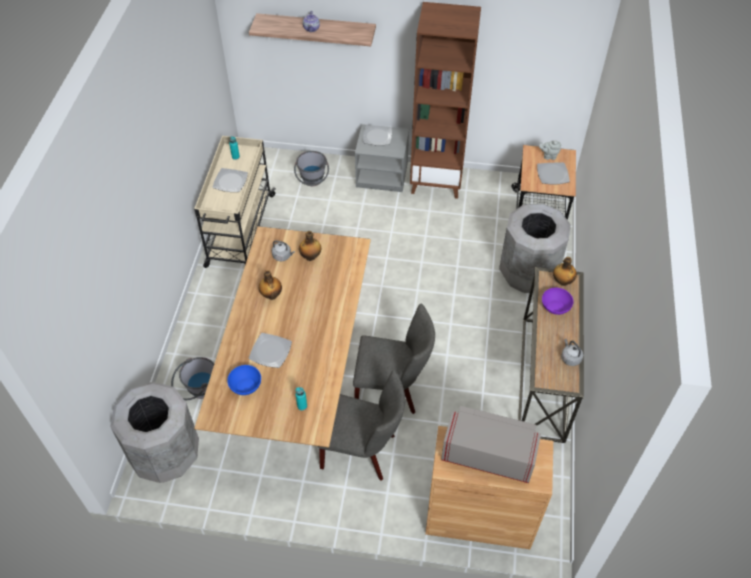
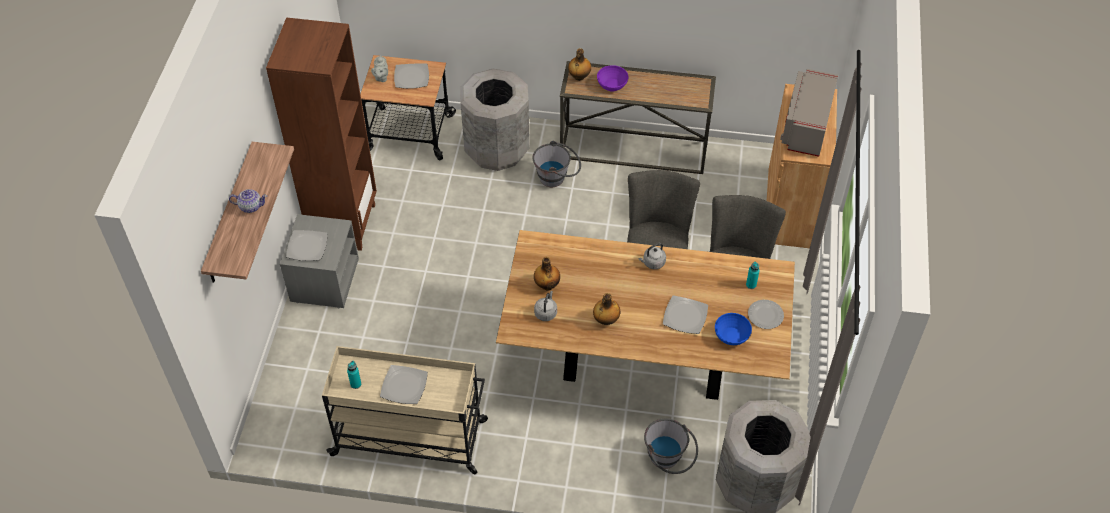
camera: 90 degrees left, 0 degrees up
grey bucket [294,151,329,186] -> grey bucket moved to [533,141,581,187]
grey kettle [561,339,583,366] -> grey kettle moved to [638,243,666,269]
none -> plate [748,300,784,329]

